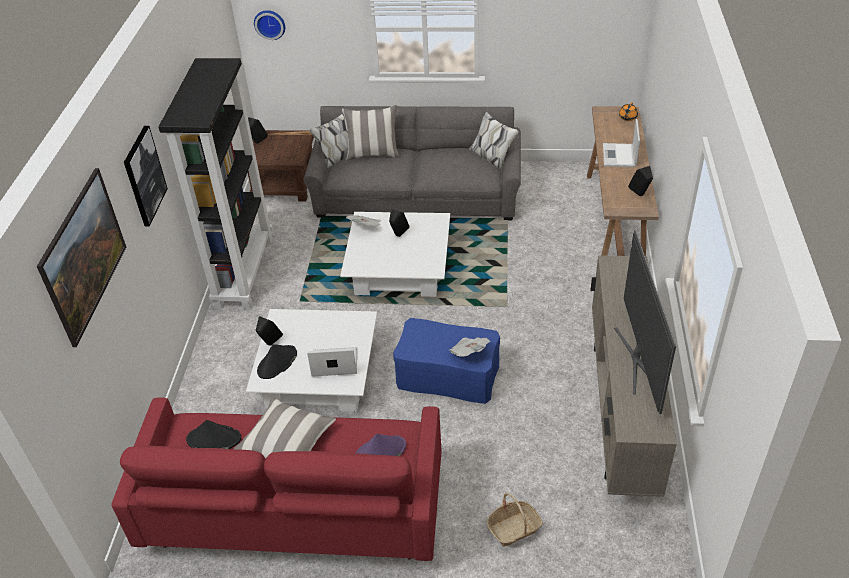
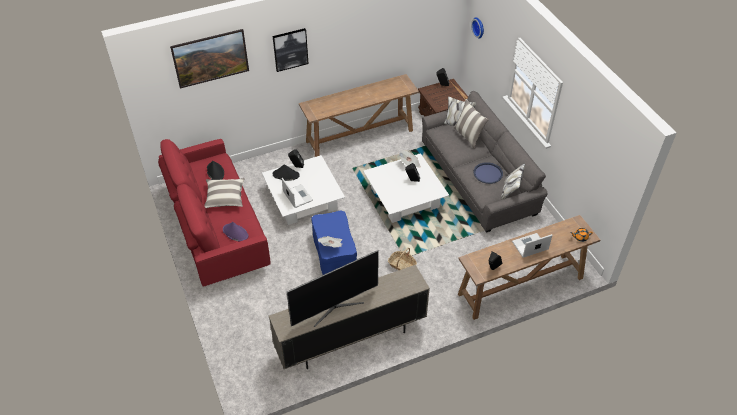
camera: 60 degrees right, 5 degrees up
black bookcase [158,58,273,309] -> brown console table [299,74,419,157]
basket [486,493,543,547] -> basket moved to [388,248,417,271]
none -> blue tray [473,162,503,184]

